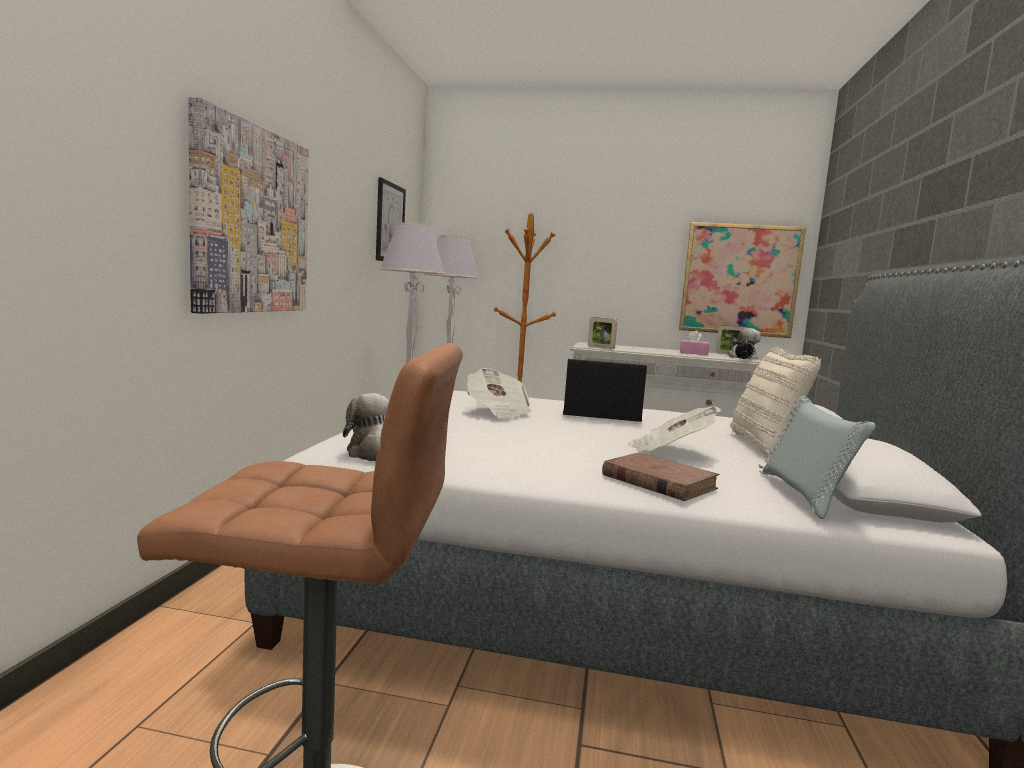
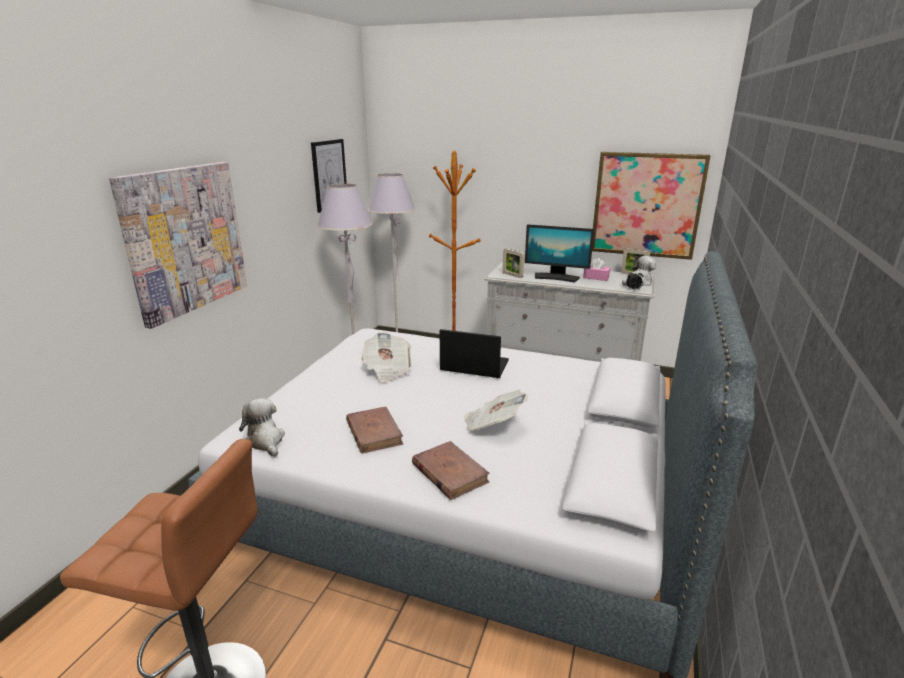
camera: 10 degrees right, 15 degrees up
beige pillow [730,346,821,456] -> none
blue pillow [759,396,876,519] -> none
none -> brown book [346,407,403,454]
none -> monitor [525,224,594,283]

